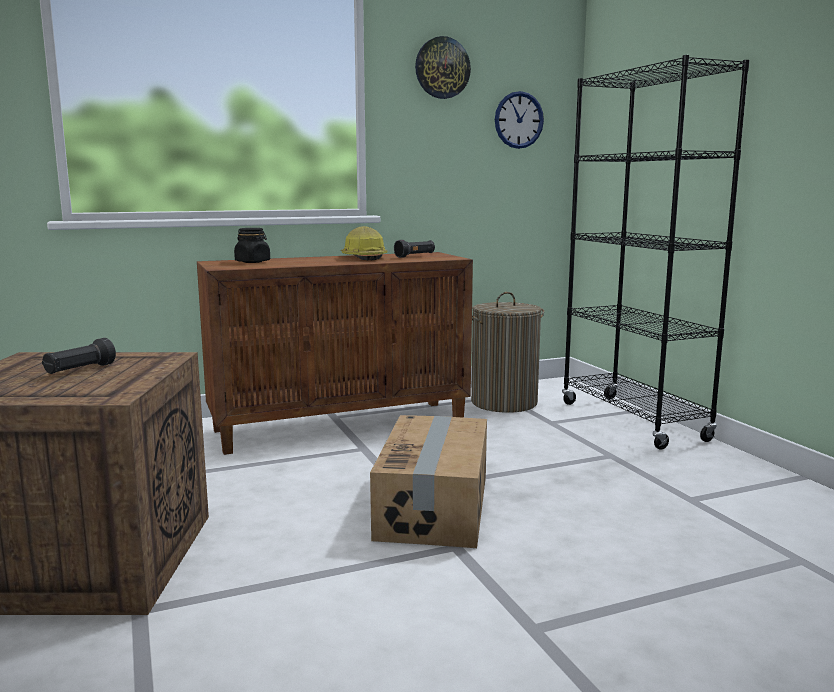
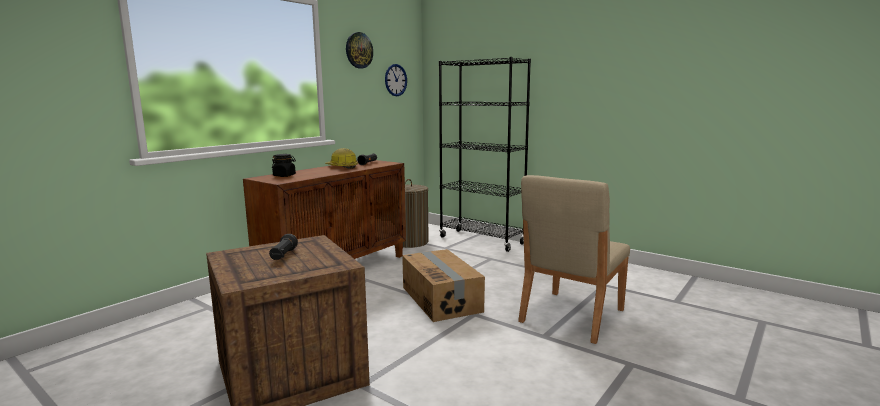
camera: 30 degrees left, 0 degrees up
none -> beige chair [518,175,630,344]

